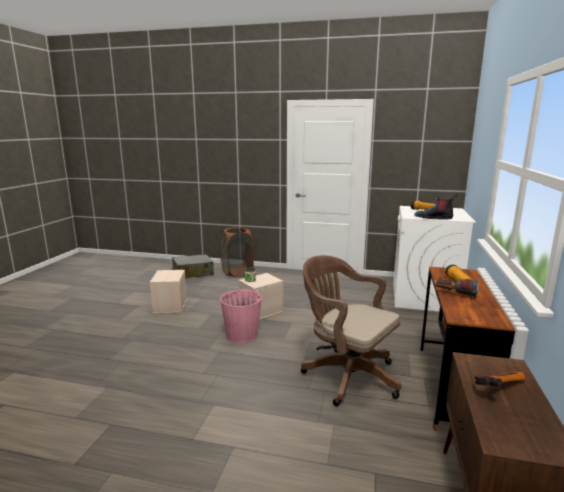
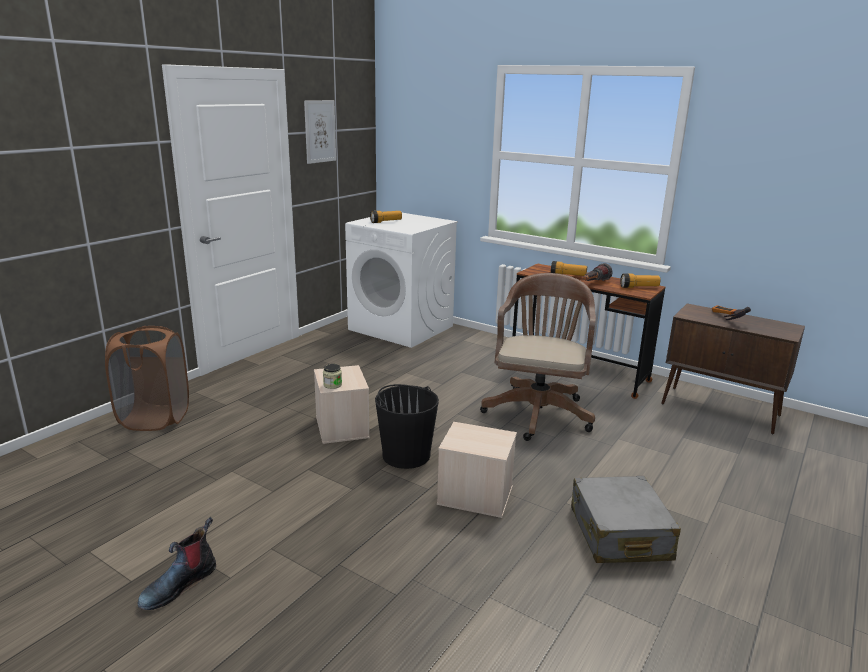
camera: 70 degrees left, 5 degrees up
beige storage box [150,270,187,314] -> beige storage box moved to [437,422,517,518]
grey suitcase [171,254,214,278] -> grey suitcase moved to [571,476,681,563]
pink bucket [220,289,262,344] -> black bucket [375,384,439,469]
brown office chair [301,255,401,406] -> brown office chair turned 135 degrees clockwise [480,273,596,441]
boot [414,194,458,220] -> boot moved to [138,517,216,610]
none -> picture [304,100,336,164]
none -> flashlight [620,274,661,288]

